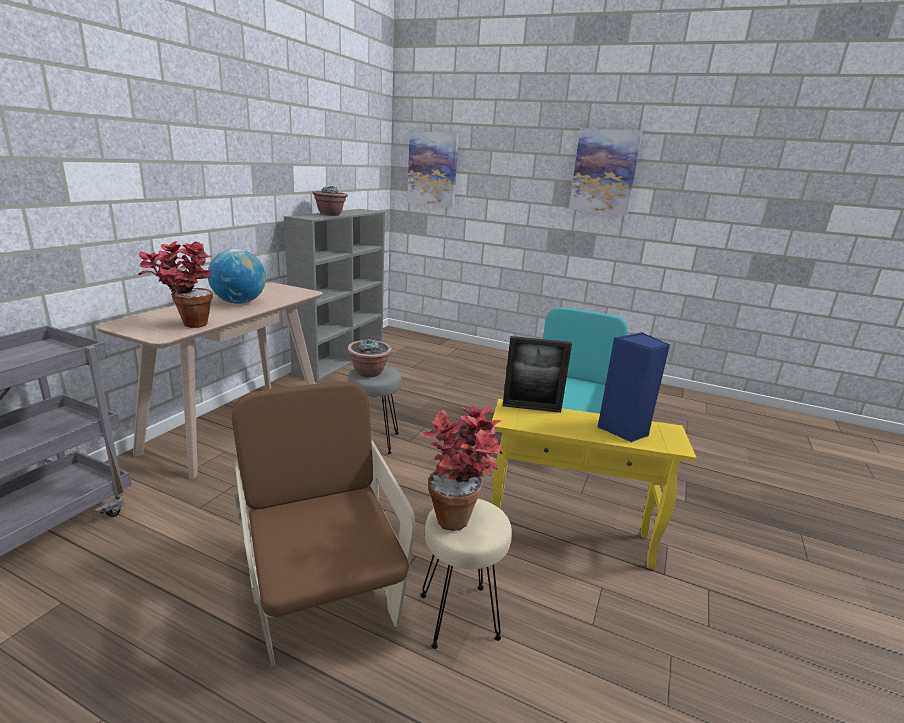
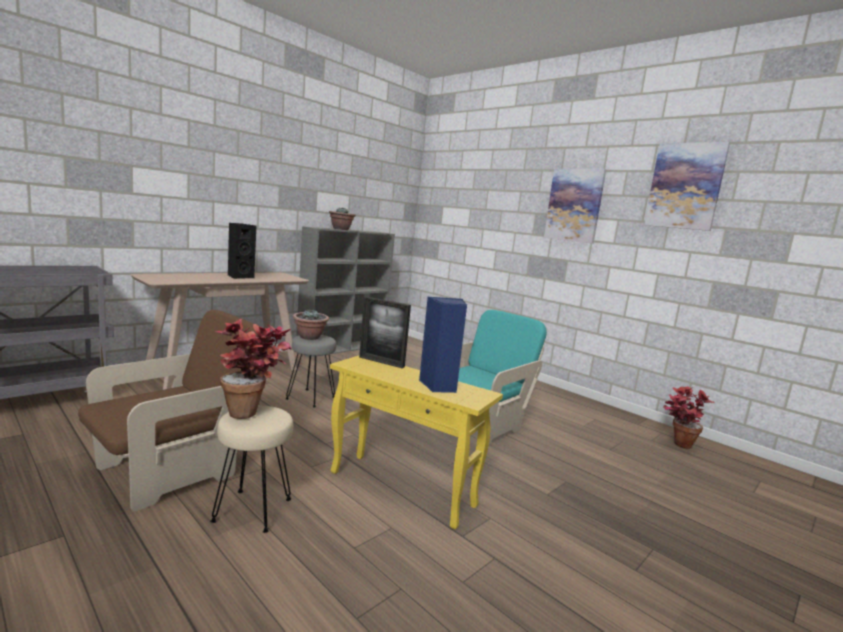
camera: 20 degrees right, 10 degrees down
potted plant [138,241,213,328] -> potted plant moved to [663,387,715,449]
globe [208,249,266,304] -> black speaker [228,223,256,279]
brown armchair [232,381,416,667] -> brown armchair turned 45 degrees clockwise [78,310,259,512]
picture [407,131,459,208] -> picture moved to [644,142,730,231]

